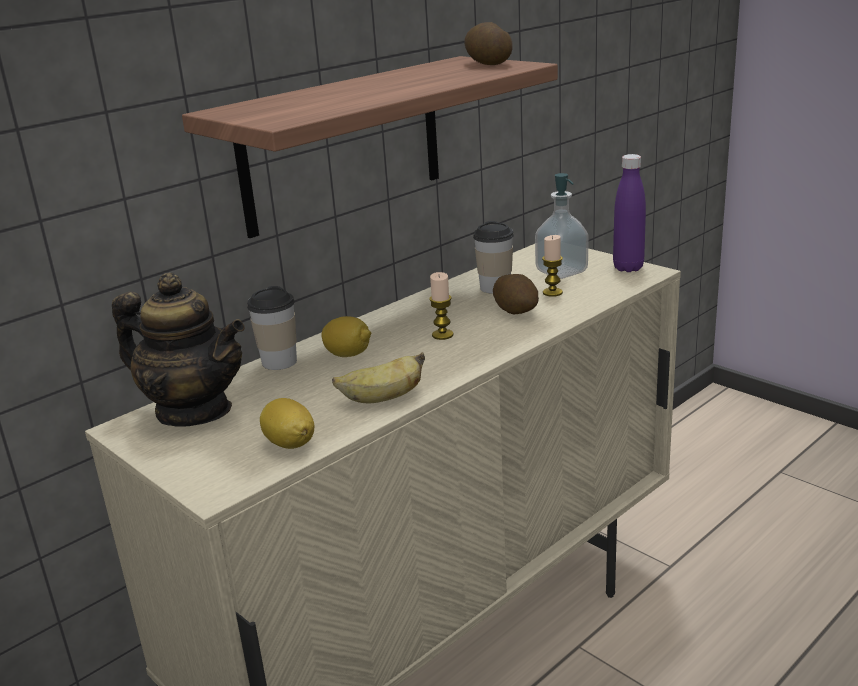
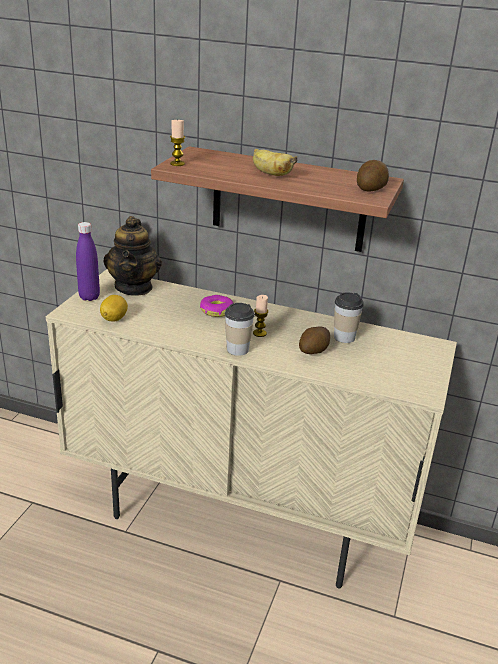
camera: 60 degrees right, 5 degrees up
cup [247,286,297,370] -> cup moved to [224,303,255,356]
lemon [321,316,371,357] -> donut [200,295,233,317]
banana [332,352,425,403] -> banana moved to [253,149,297,176]
soap dispenser [535,173,589,279] -> none
candle [542,235,563,297] -> candle moved to [170,119,185,166]
purple bottle [613,154,646,272] -> purple bottle moved to [76,222,100,301]

